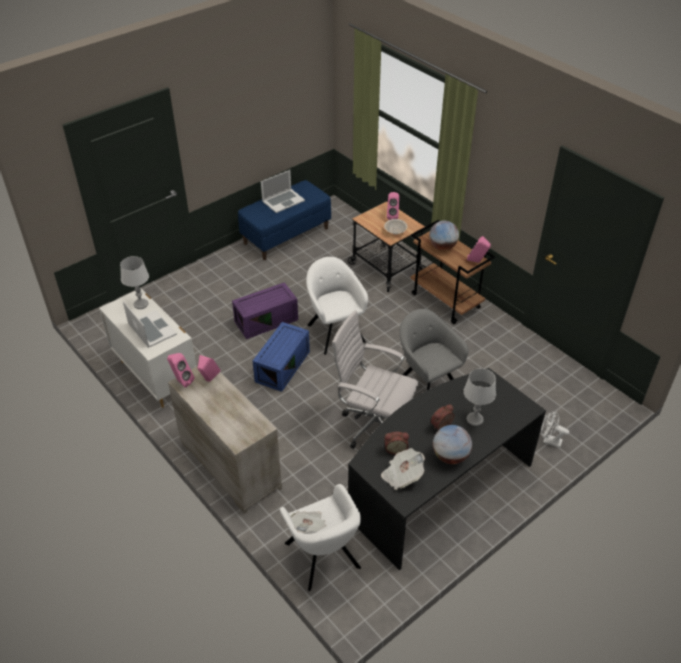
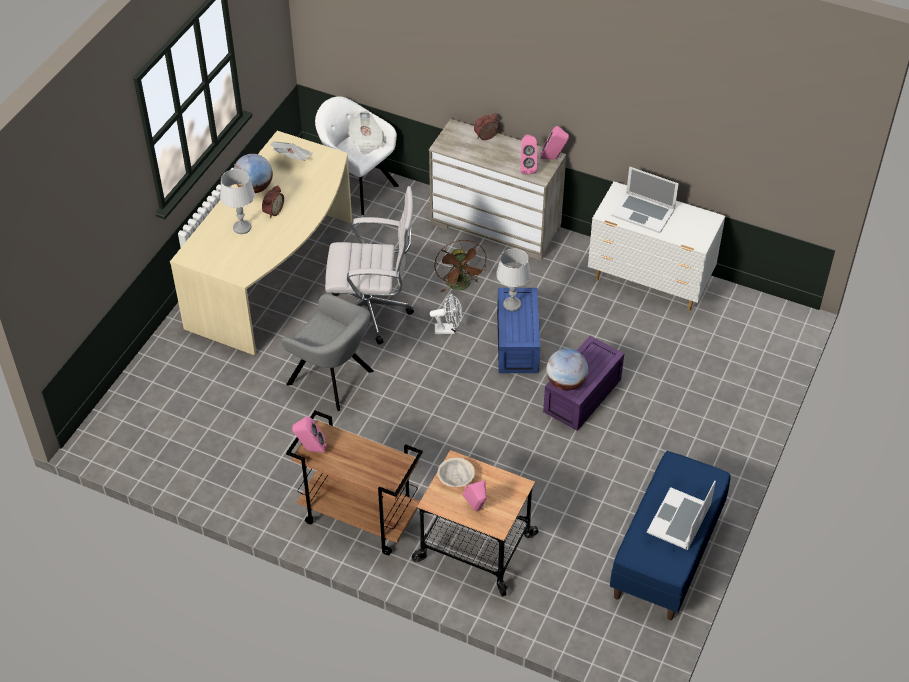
camera: 155 degrees right, 5 degrees up
grey table lamp [120,256,149,309] -> grey table lamp moved to [496,248,531,311]
white armchair [306,257,368,355] -> none
black desk [348,368,546,570] -> beige desk [170,131,352,355]
alarm clock [384,432,409,455] -> alarm clock moved to [474,114,499,140]
globe [429,221,459,250] -> globe moved to [546,348,588,390]
white fan [541,411,569,448] -> white fan moved to [430,294,462,334]
none -> brown fan [434,240,487,292]

